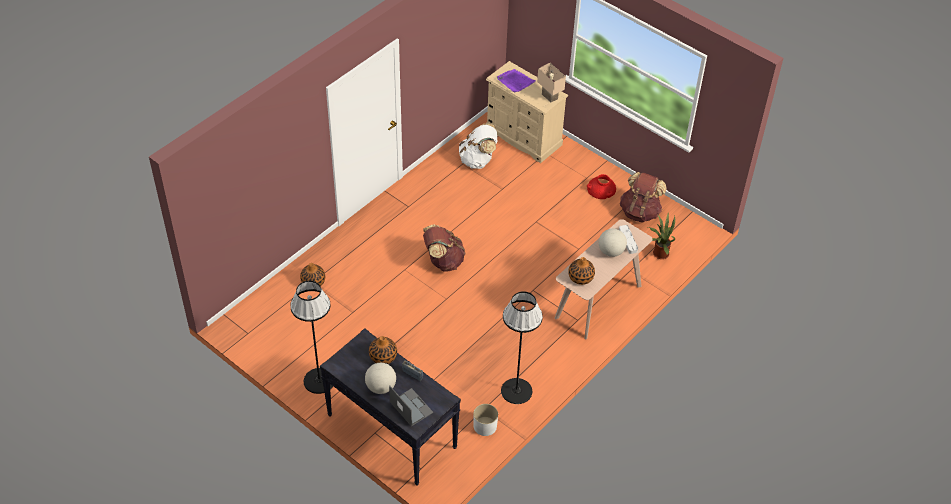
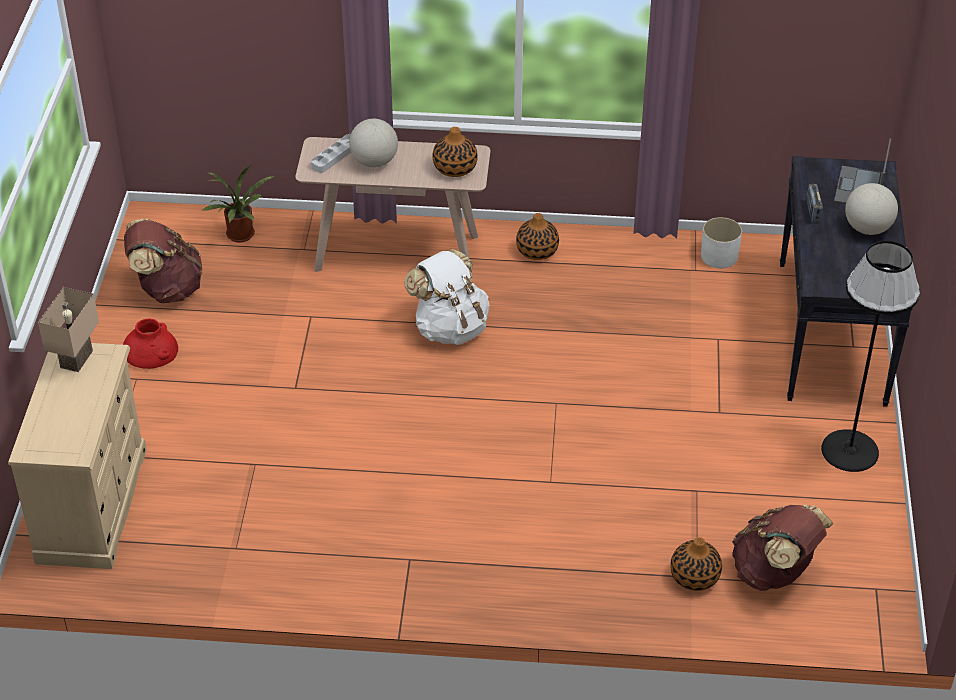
camera: 125 degrees left, 5 degrees down
vase [369,336,397,364] -> vase moved to [516,213,559,260]
brown backpack [423,224,465,272] -> brown backpack moved to [732,505,833,591]
white backpack [459,124,497,169] -> white backpack moved to [404,249,489,345]
purple tray [497,69,535,92] -> none
black floor lamp [501,291,543,404] -> none

